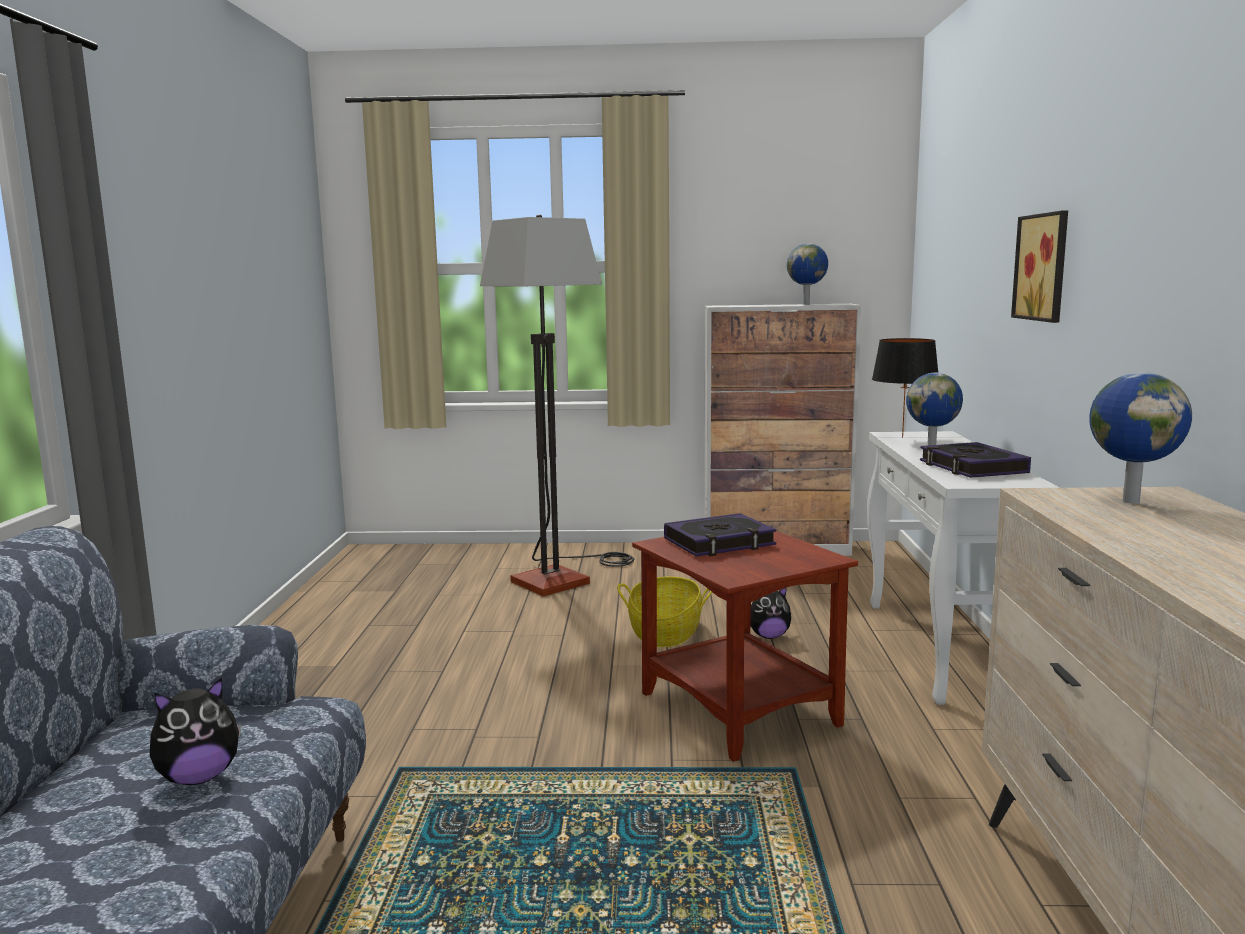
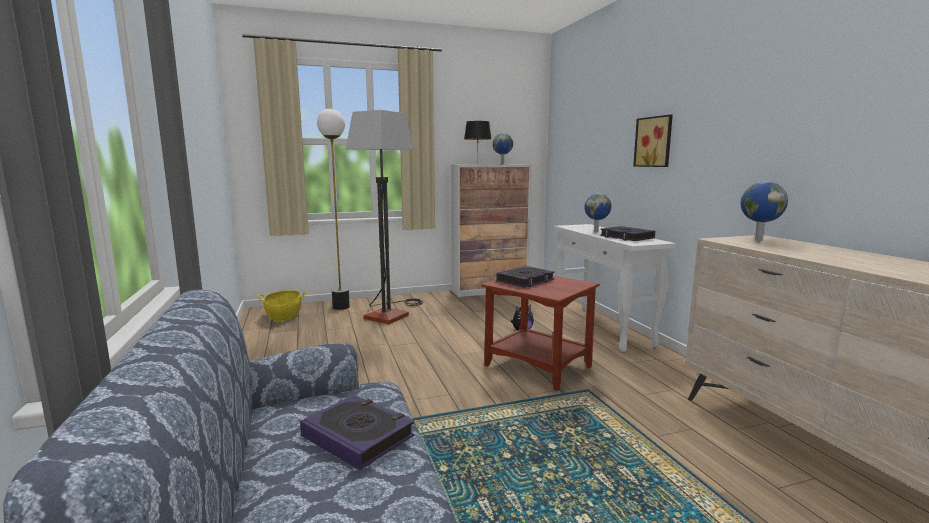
camera: 20 degrees left, 0 degrees up
plush toy [150,678,242,785] -> book [300,395,414,470]
basket [617,577,712,647] -> basket moved to [258,290,306,321]
black table lamp [872,338,938,438] -> black table lamp moved to [464,121,491,164]
none -> floor lamp [317,109,350,310]

